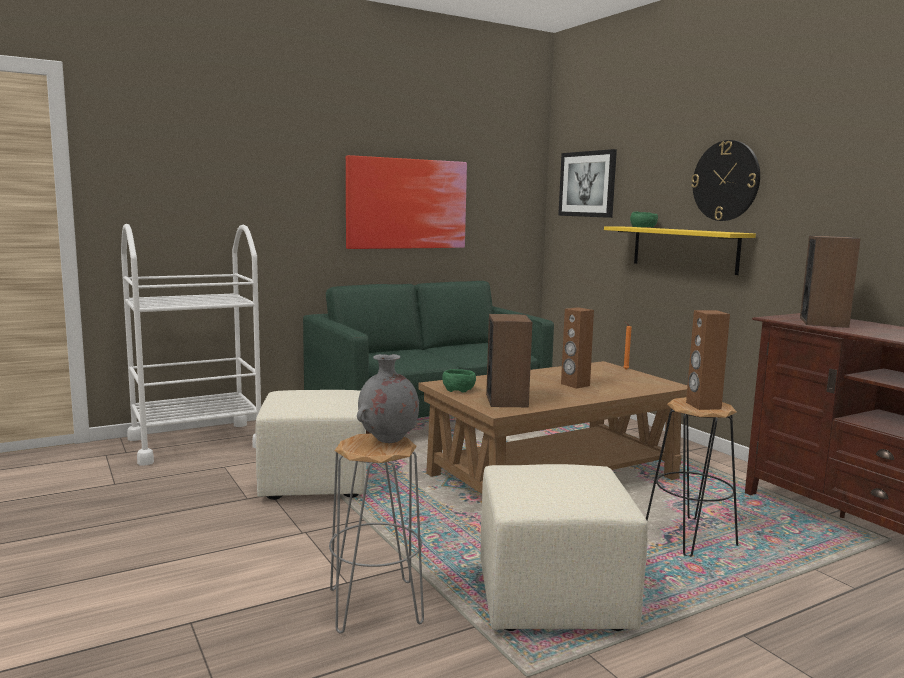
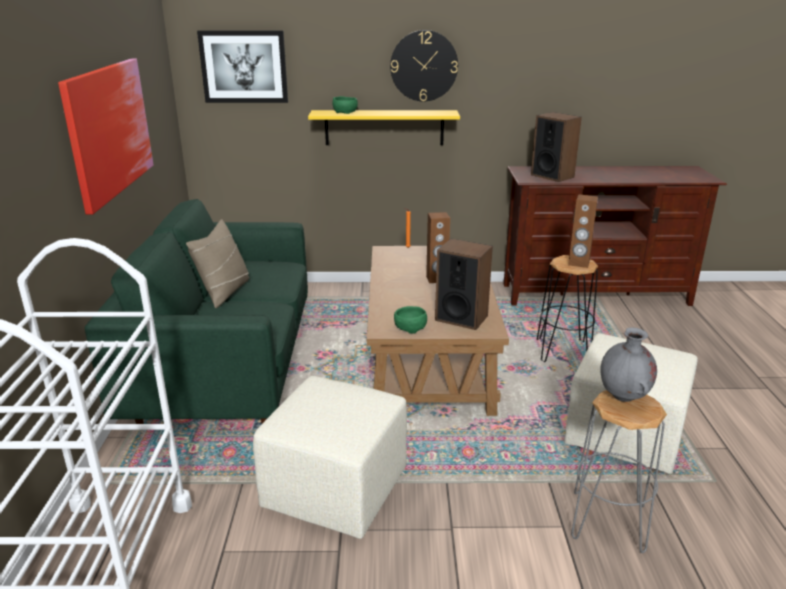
camera: 60 degrees left, 15 degrees up
none -> beige pillow [186,219,249,308]

